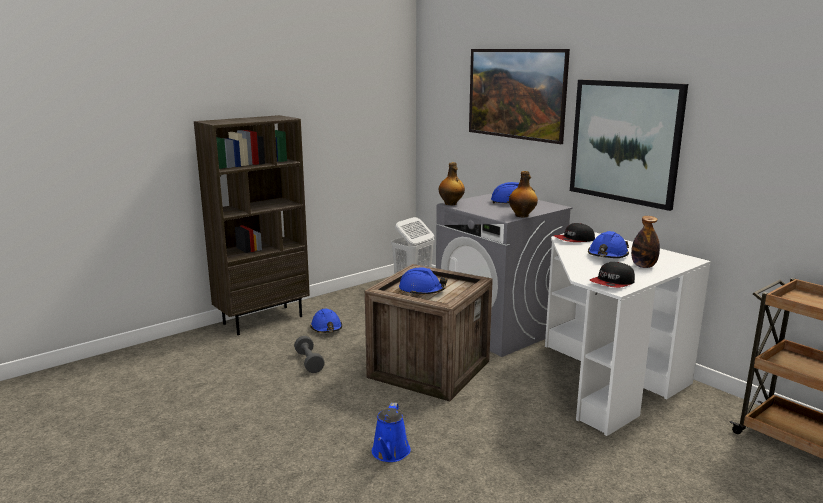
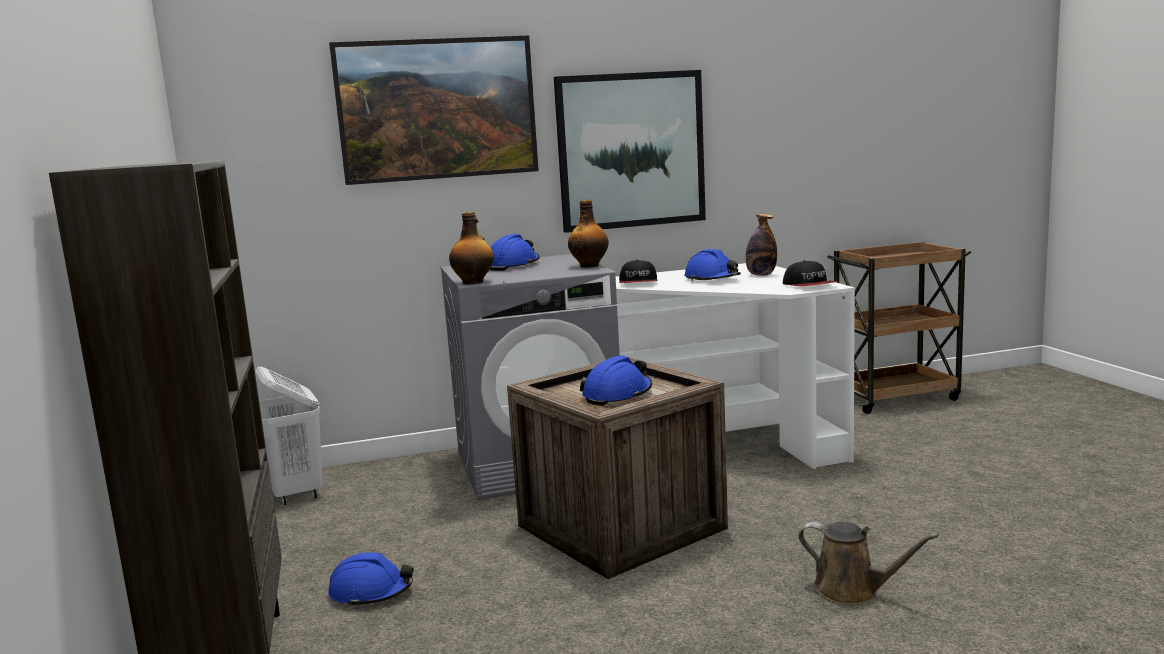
camera: 65 degrees left, 5 degrees down
grey dumbbell [294,336,325,373] -> none
blue watering can [372,403,411,462] -> brown watering can [798,522,939,605]

